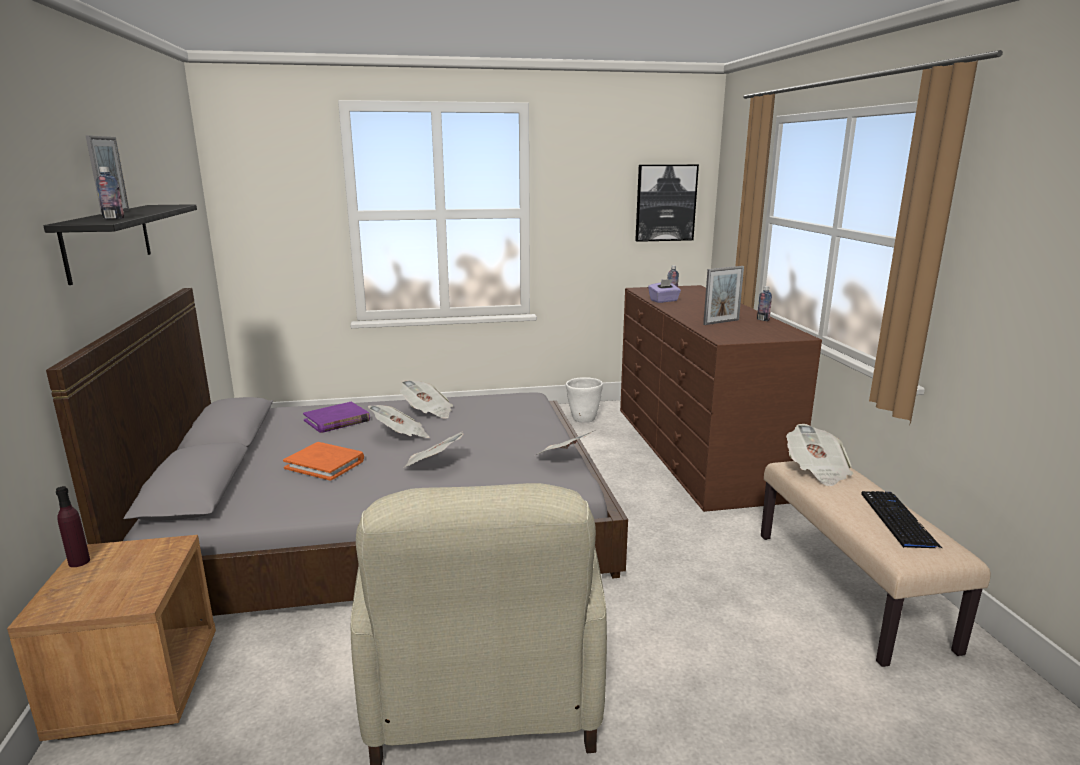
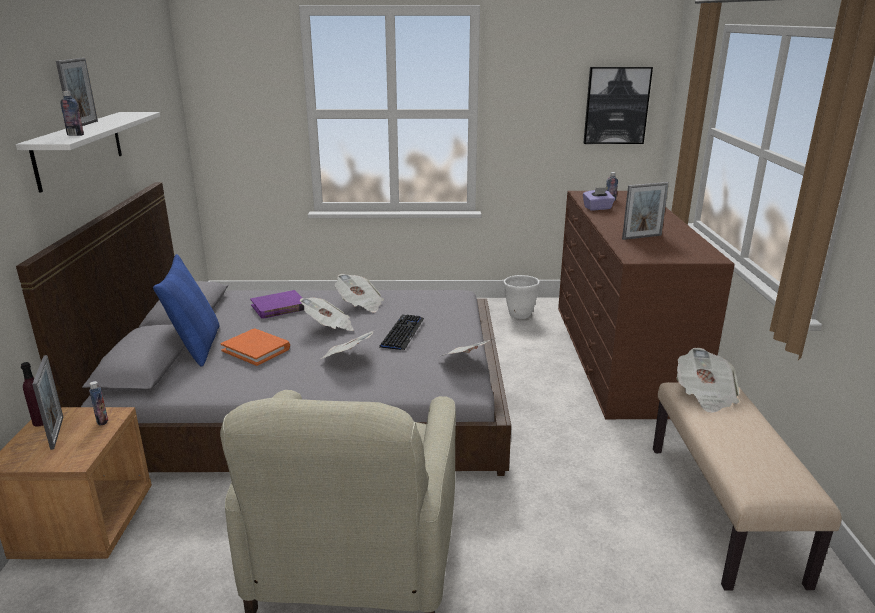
camera: 10 degrees right, 5 degrees up
black shelf [44,204,197,285] -> white shelf [16,112,160,192]
bottle [757,286,772,321] -> bottle moved to [89,381,108,426]
keyboard [861,491,942,548] -> keyboard moved to [379,314,424,350]
none -> picture frame [32,355,63,450]
none -> blue pillow [153,254,219,367]

